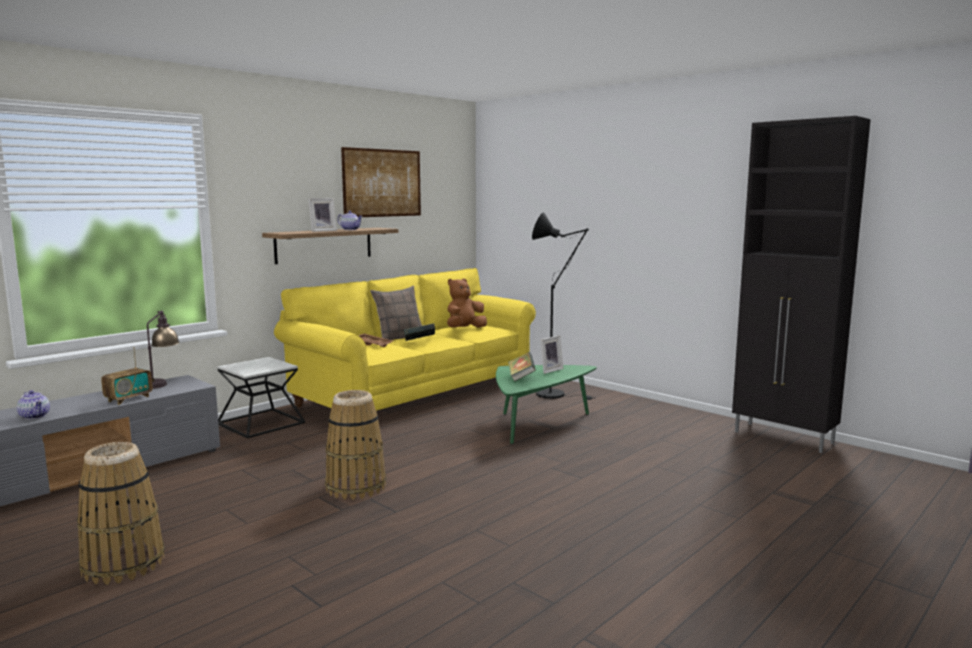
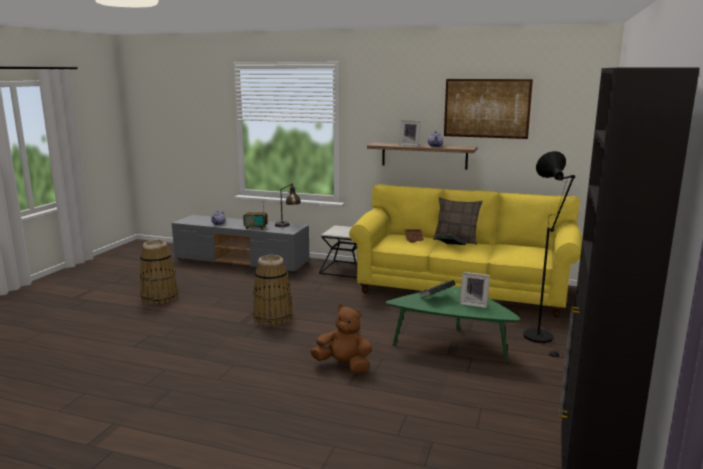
camera: 65 degrees right, 5 degrees up
brown plush toy [447,279,487,328] -> brown plush toy moved to [310,304,372,373]

